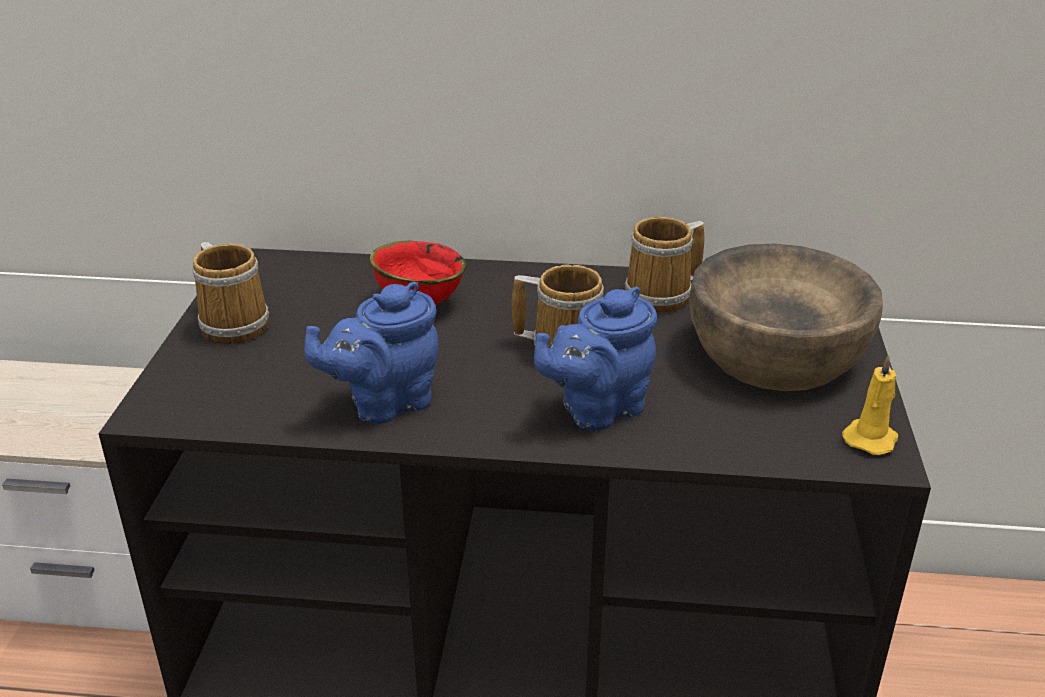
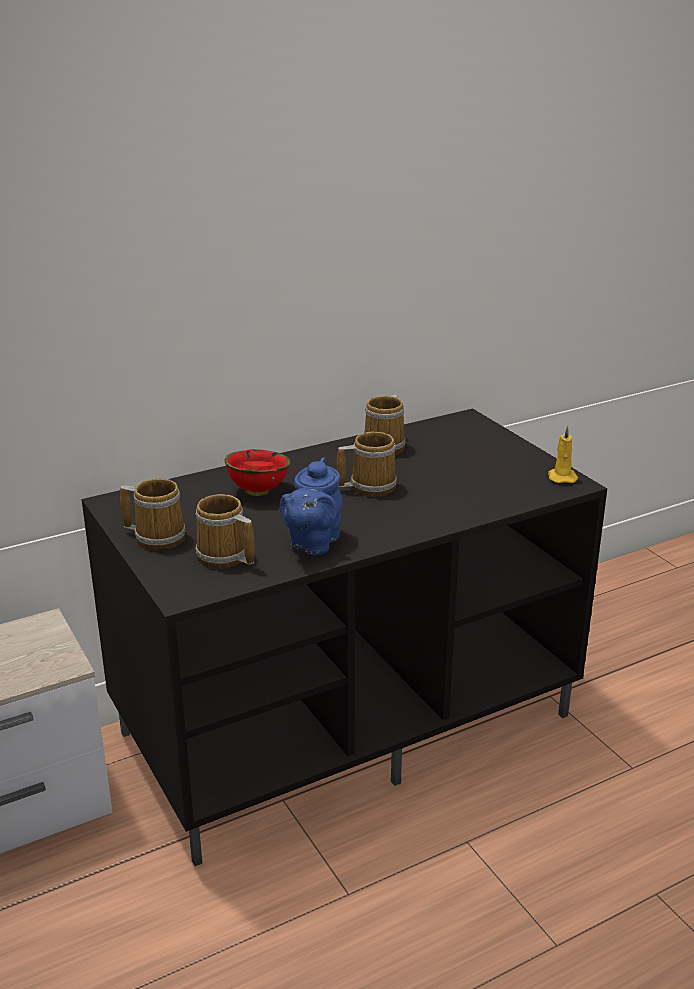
camera: 35 degrees left, 5 degrees down
blue teapot [534,287,657,430] -> none
brown bowl [689,244,883,391] -> none
none -> mug [195,494,255,569]

